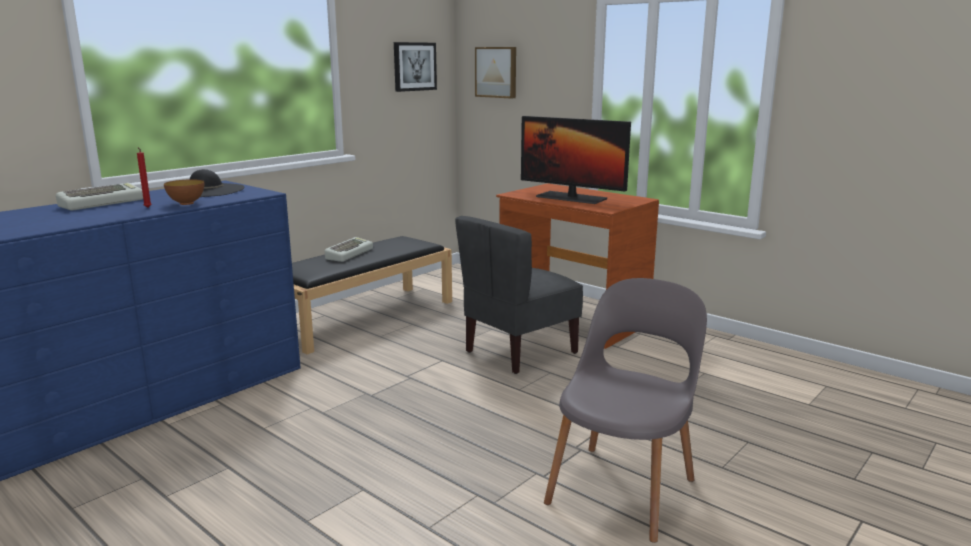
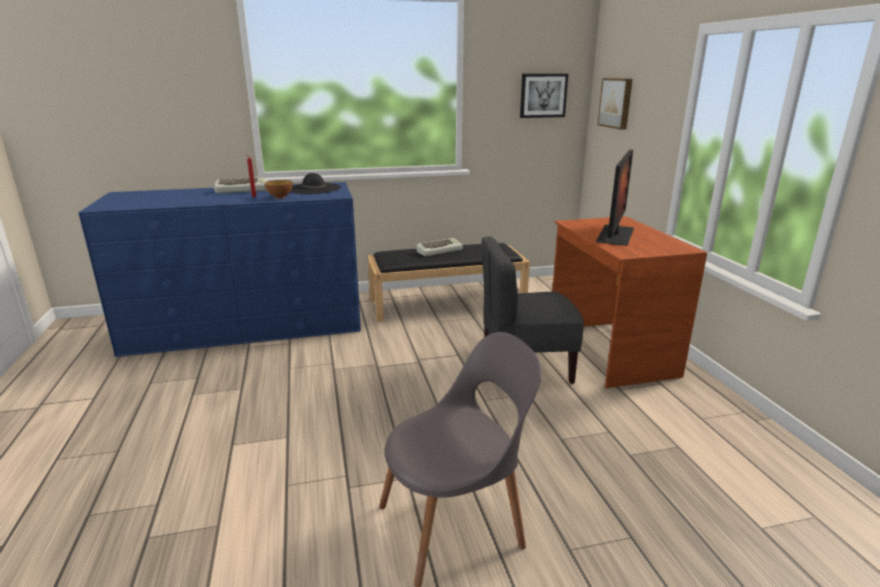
camera: 35 degrees right, 5 degrees up
monitor [521,116,631,204] -> monitor turned 135 degrees counterclockwise [596,149,634,246]

